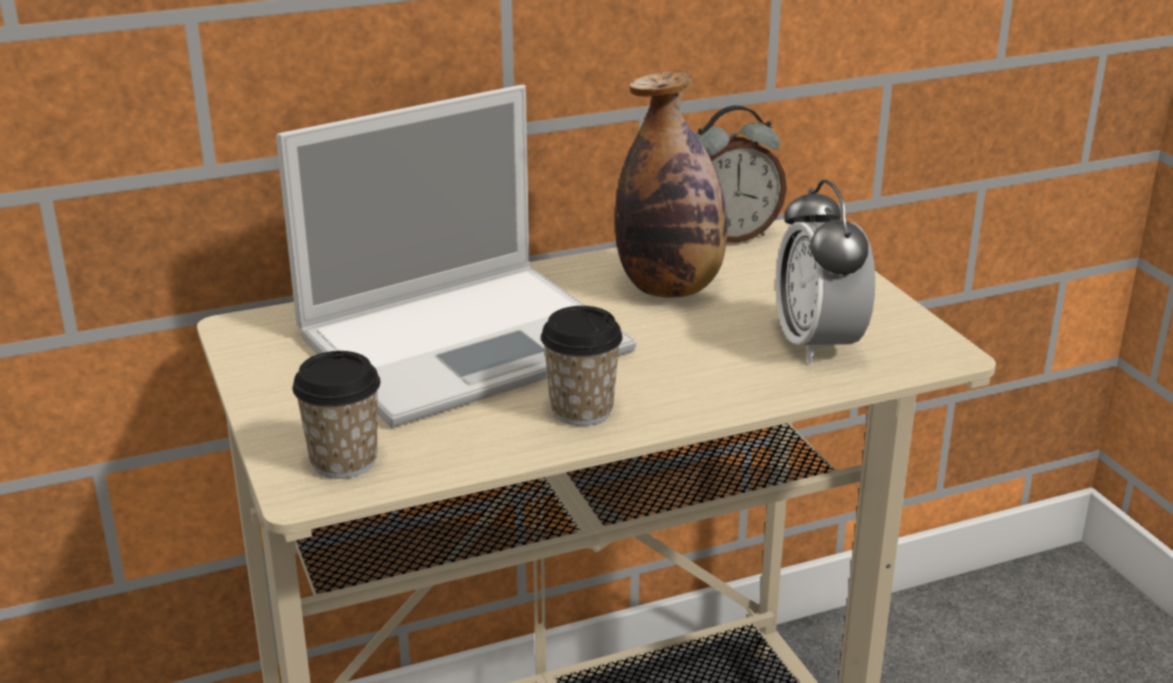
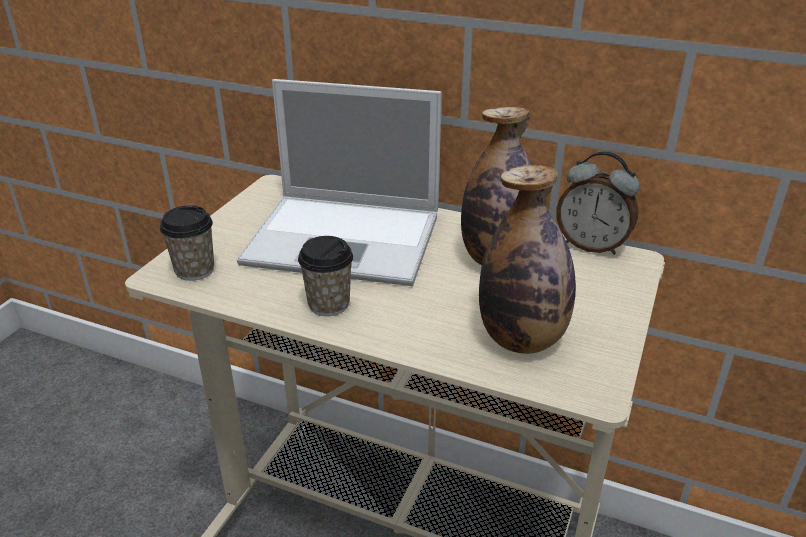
camera: 45 degrees right, 5 degrees up
alarm clock [775,179,875,363] -> bottle [479,165,576,354]

